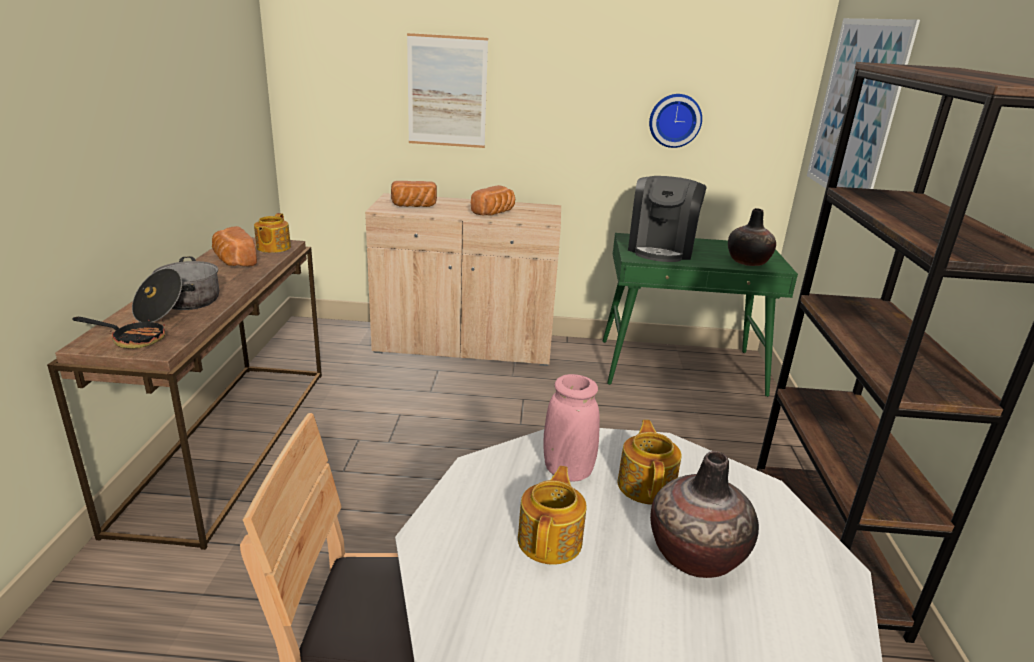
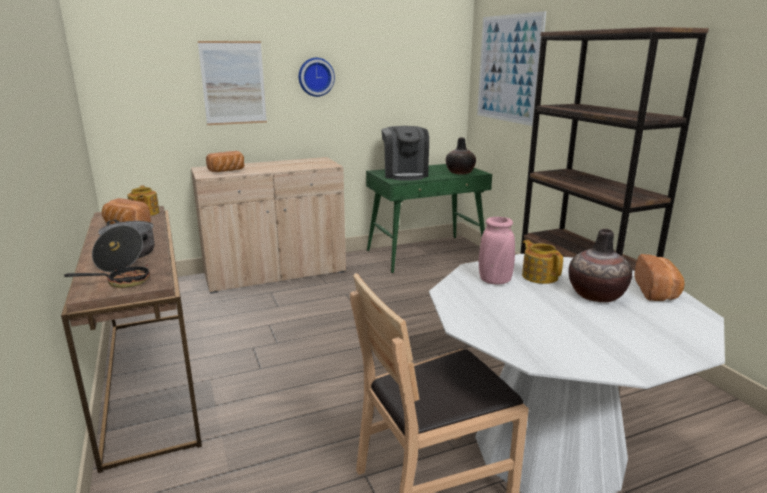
camera: 25 degrees left, 5 degrees down
bread [471,185,515,215] -> bread moved to [634,254,684,301]
teapot [518,466,587,565] -> none
wall clock [649,94,702,148] -> wall clock moved to [299,58,335,97]

